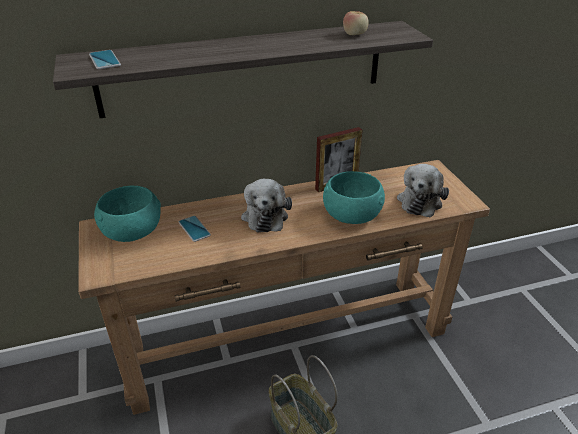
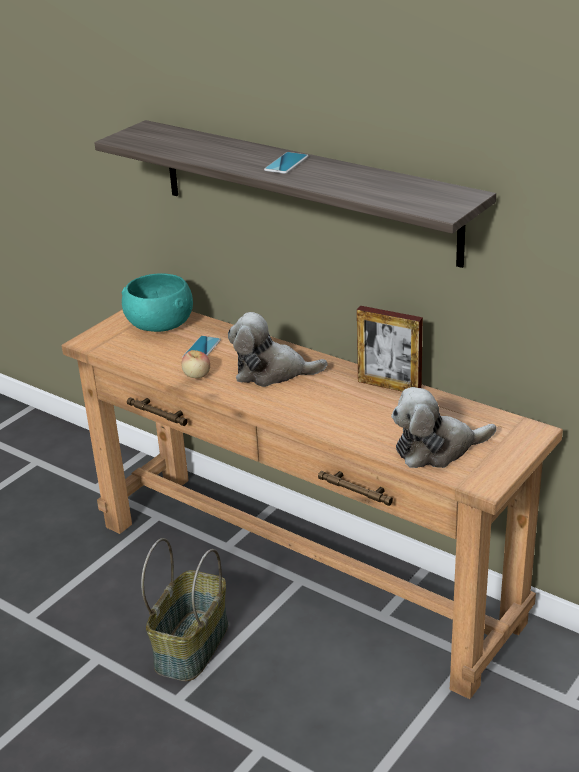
camera: 55 degrees right, 5 degrees down
phone [89,50,121,69] -> phone moved to [264,152,308,174]
plush toy [241,179,292,232] -> plush toy turned 45 degrees clockwise [228,312,327,387]
turquoise bowl [323,171,385,224] -> none
apple [343,11,369,35] -> apple moved to [181,350,210,378]

